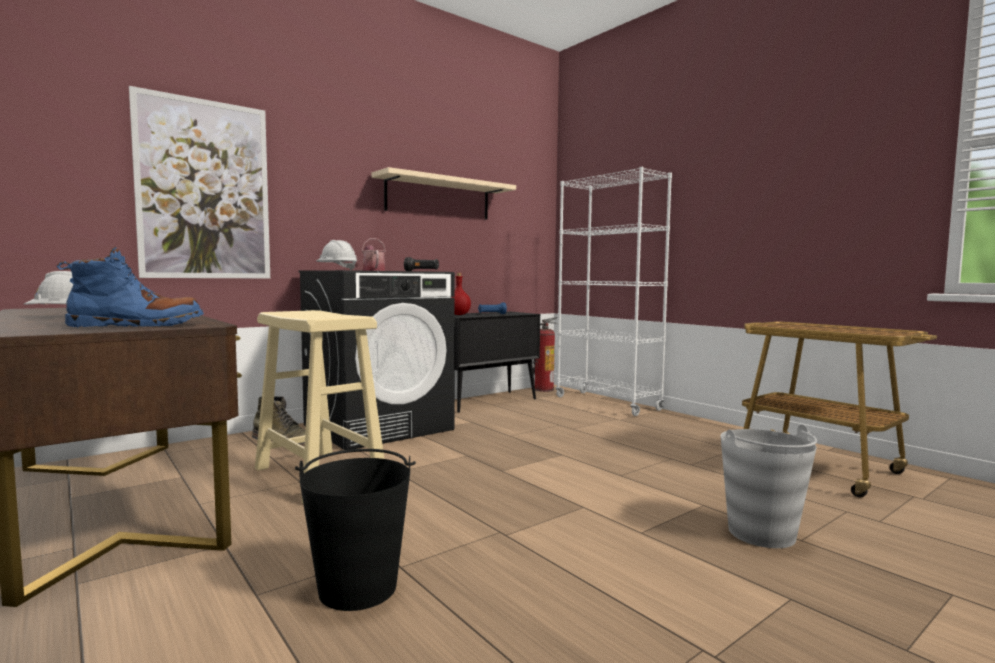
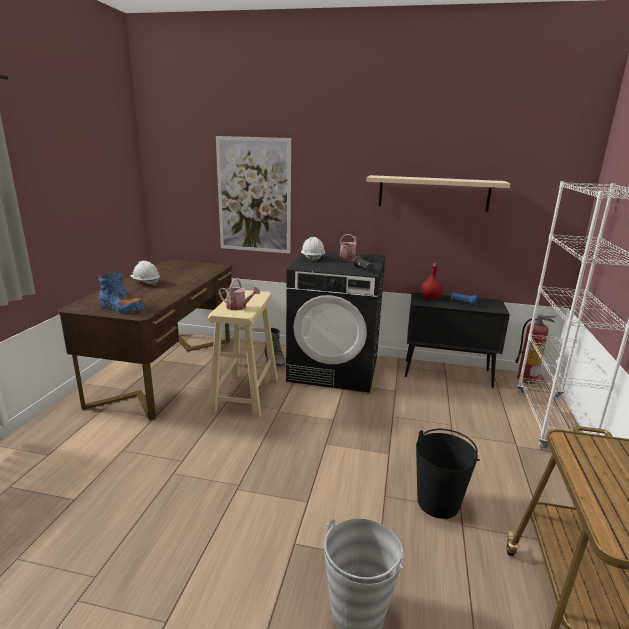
camera: 50 degrees right, 15 degrees up
black bucket [295,449,416,611] -> black bucket moved to [416,429,480,519]
none -> watering can [219,279,260,310]

